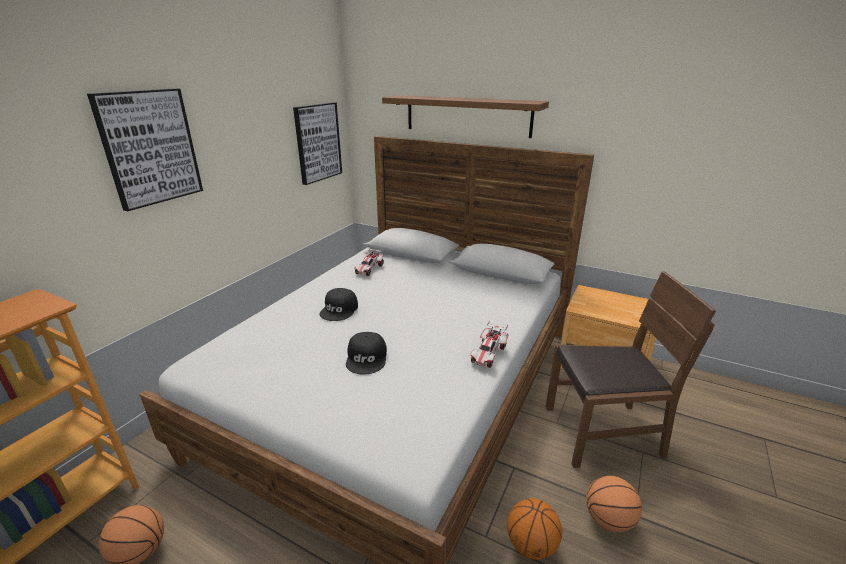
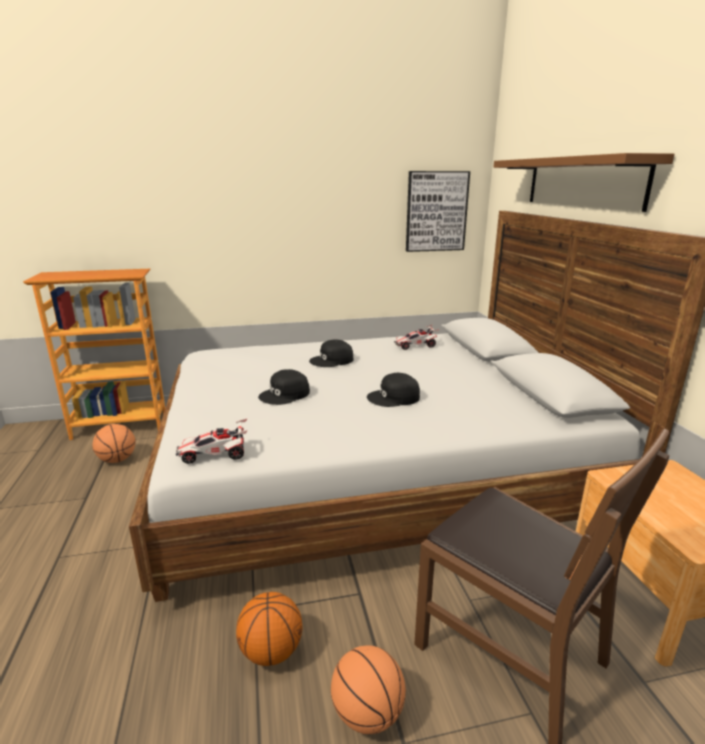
camera: 50 degrees right, 5 degrees down
picture [87,88,203,211] -> none
toy car [470,320,509,368] -> toy car moved to [176,419,248,464]
none -> black cap [367,373,420,407]

